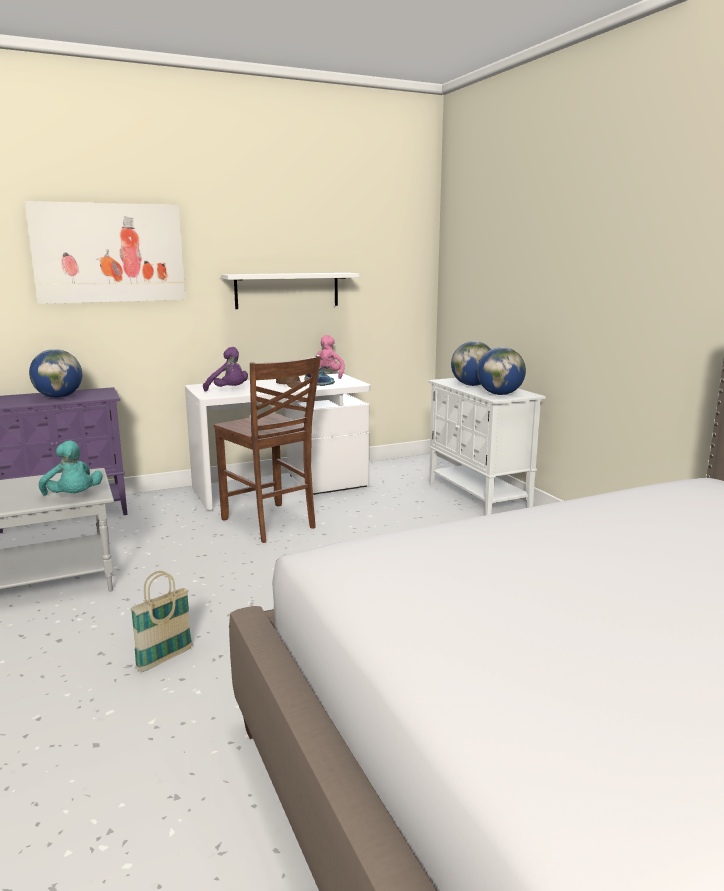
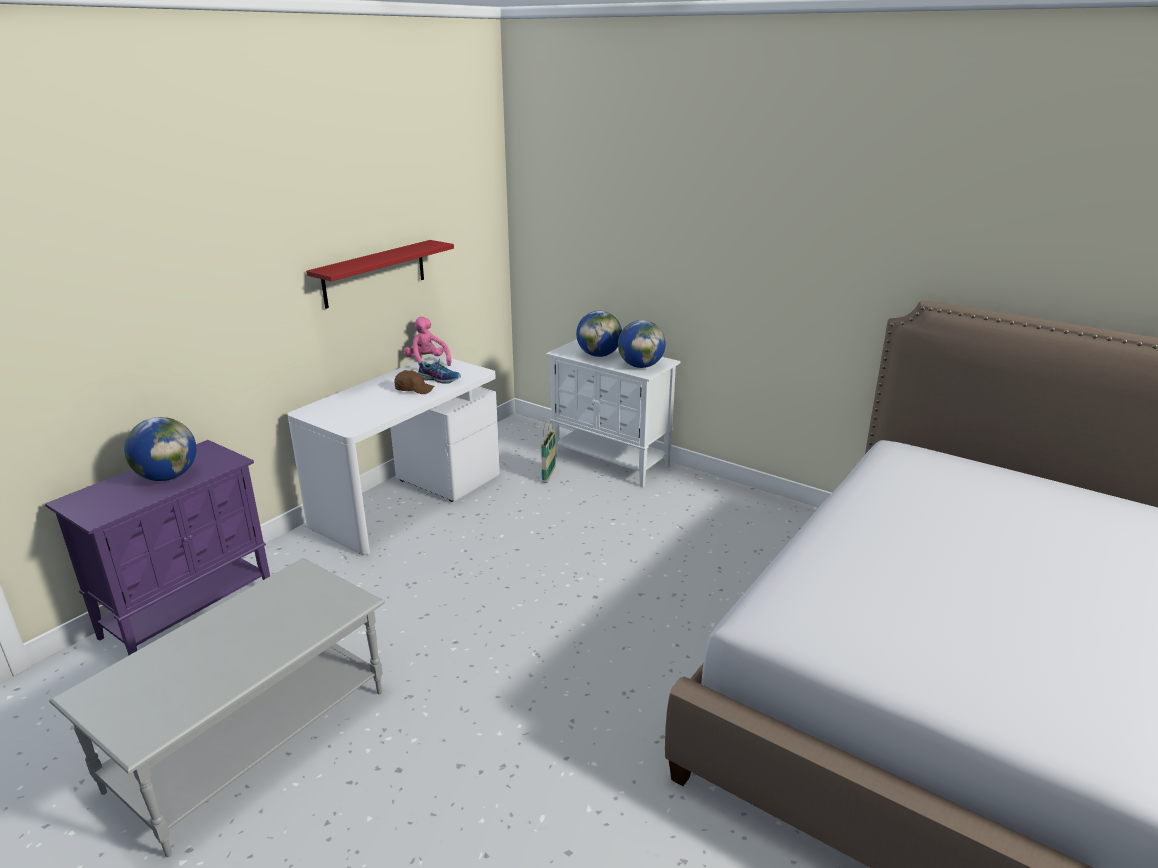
camera: 30 degrees left, 10 degrees up
picture [25,201,186,304] -> none
turquoise plush toy [39,440,103,496] -> none
basket [130,571,193,672] -> basket moved to [541,421,556,483]
purple plush toy [203,347,248,391] -> none
brown chair [214,355,321,543] -> none
white shelf [221,273,359,309] -> red shelf [306,240,454,309]

